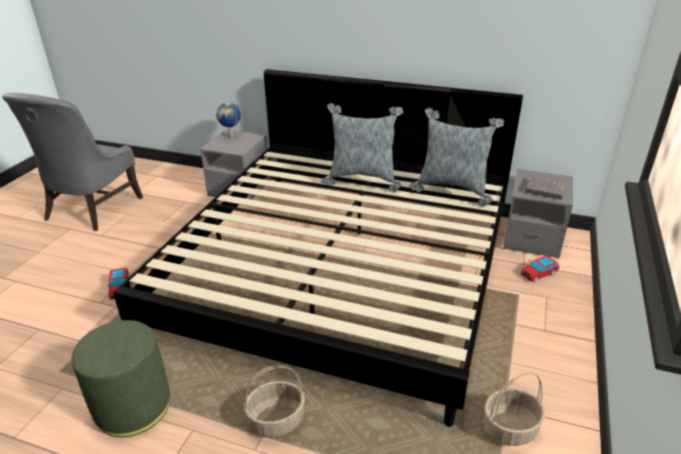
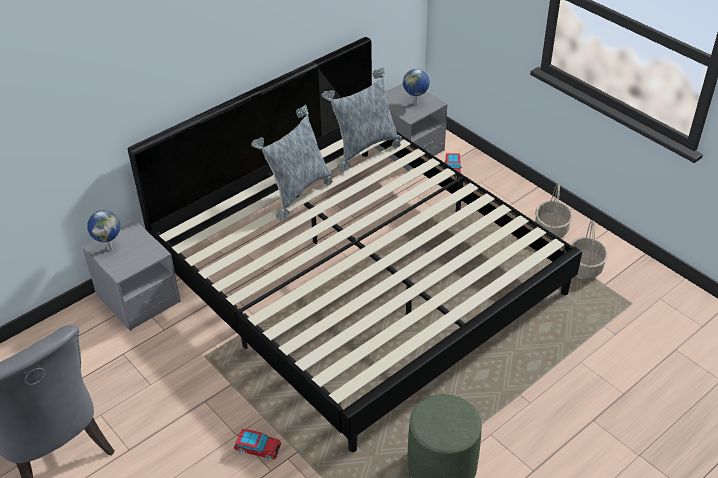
camera: 60 degrees left, 10 degrees up
basket [244,365,305,438] -> basket moved to [535,184,573,238]
grey book [525,175,567,200] -> globe [403,69,430,105]

